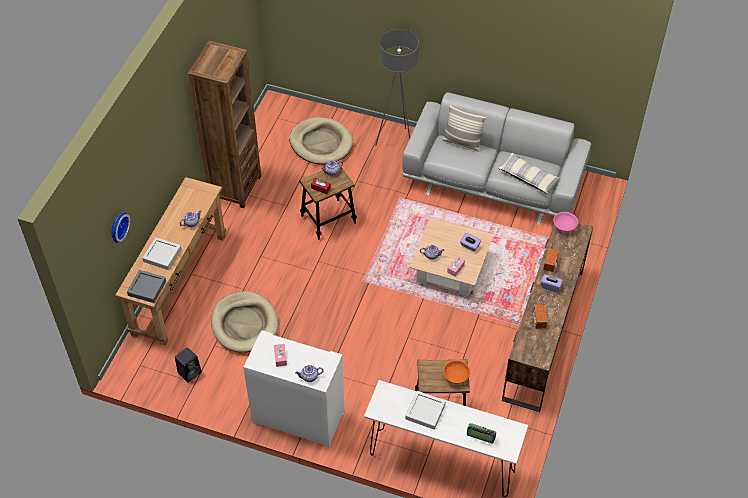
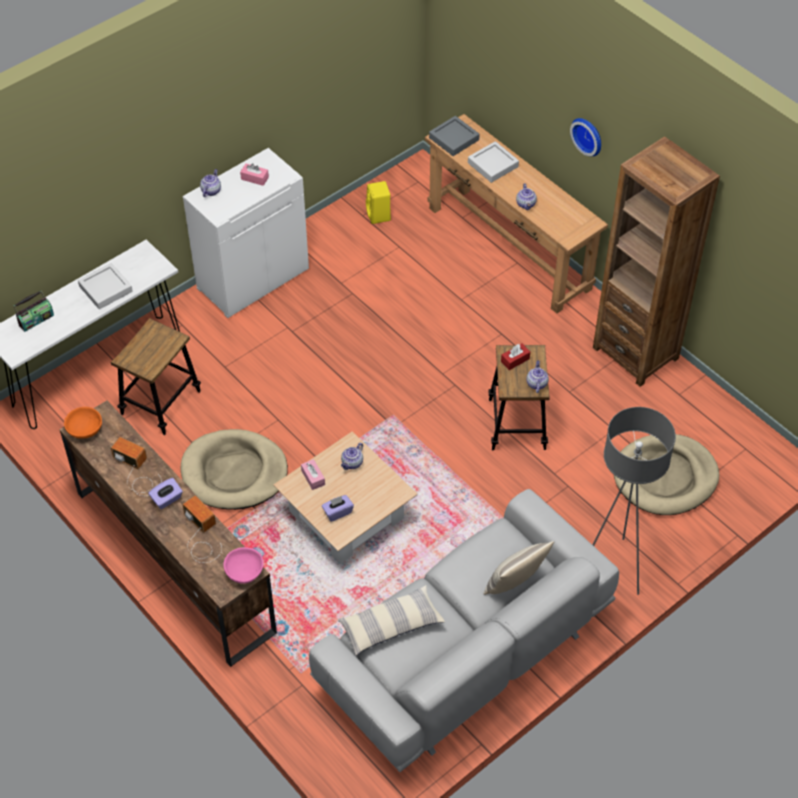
camera: 120 degrees right, 0 degrees up
wall clock [111,212,130,243] -> wall clock moved to [570,118,601,156]
black speaker [175,347,201,382] -> yellow speaker [366,181,391,224]
beige dog bed [211,291,279,353] -> beige dog bed moved to [181,429,288,510]
orange bowl [443,360,470,384] -> orange bowl moved to [64,407,102,439]

